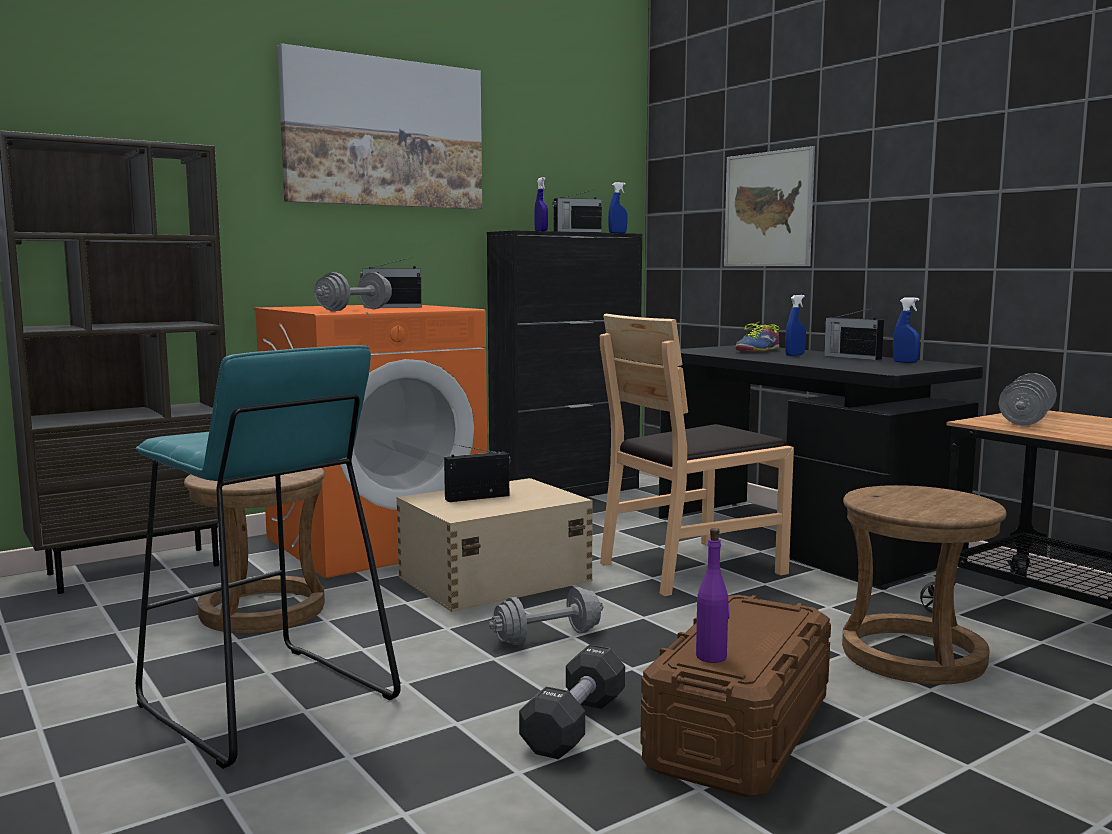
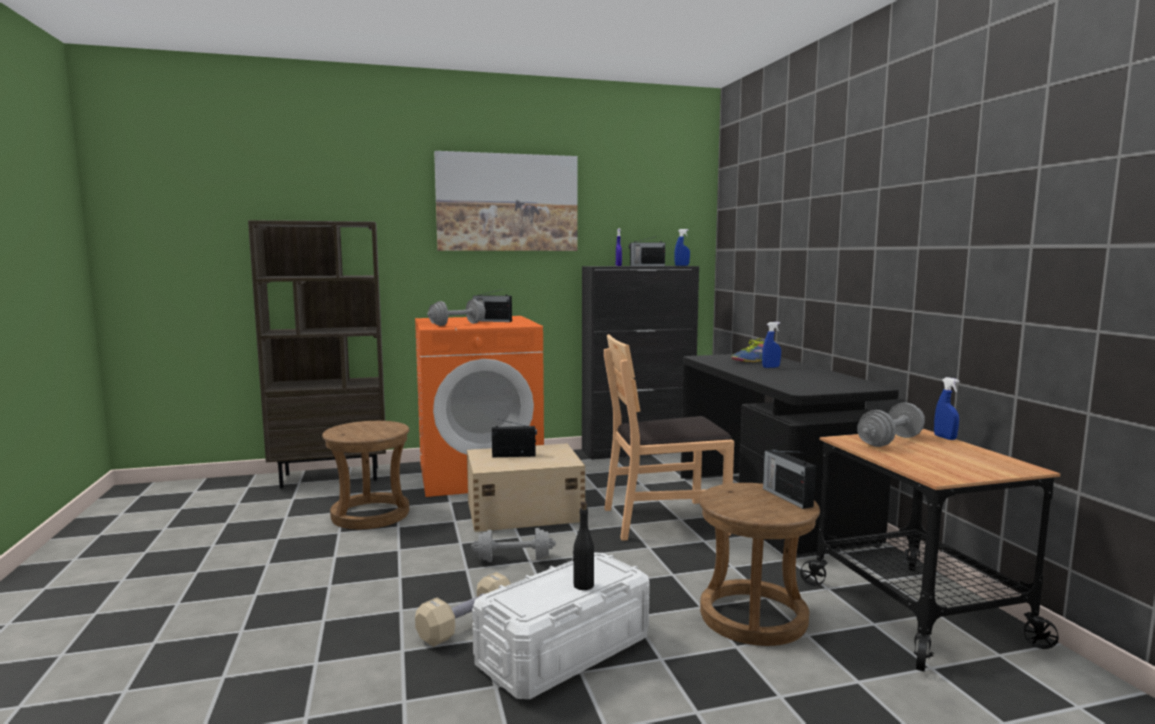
camera: 20 degrees right, 0 degrees up
turquoise stool [136,345,401,769] -> none
black dumbbell [519,645,625,759] -> beige dumbbell [415,572,511,647]
brown storage box [640,595,831,797] -> white storage box [472,553,650,699]
purple bottle [696,528,729,663] -> none
picture [724,146,815,266] -> none
radio [824,308,884,360] -> radio moved to [763,449,816,509]
blue spray bottle [893,297,920,363] -> blue spray bottle moved to [934,377,960,440]
none -> black bottle [573,501,594,590]

